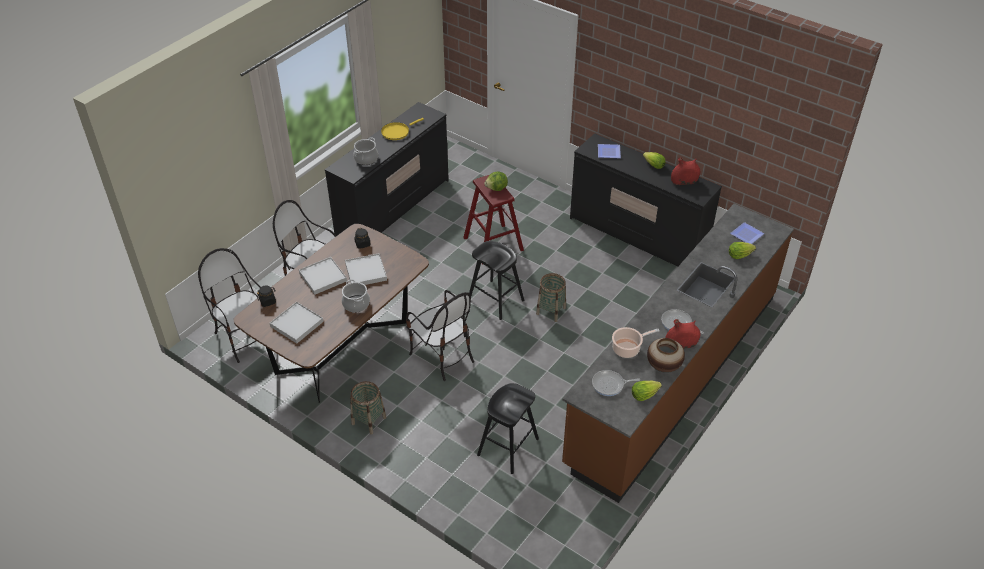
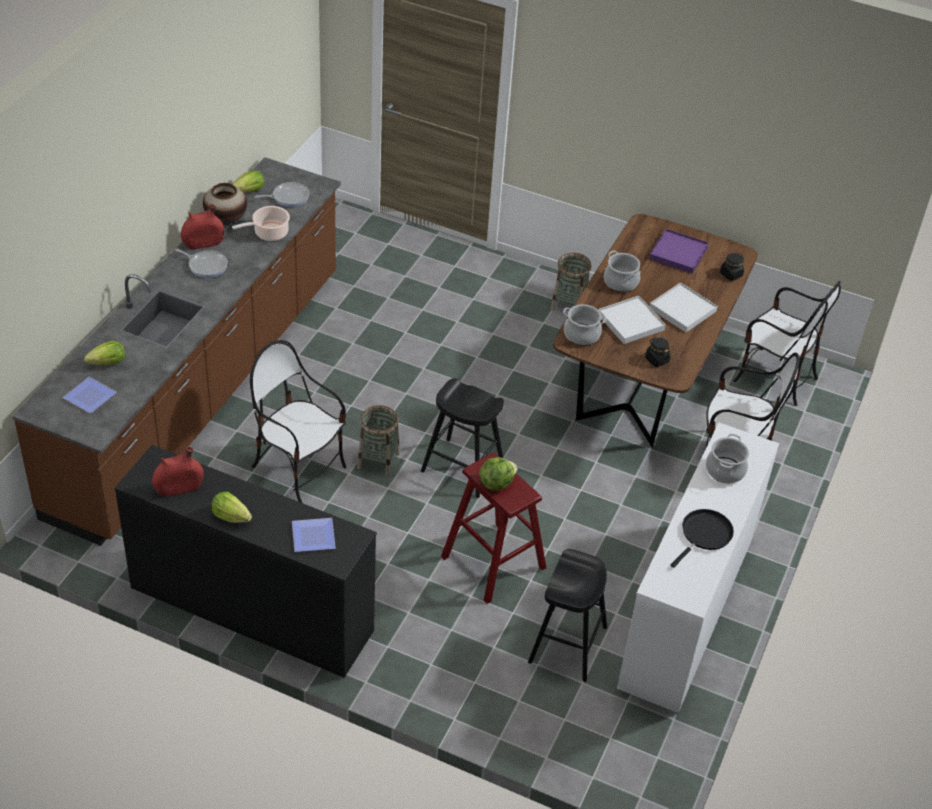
camera: 165 degrees right, 0 degrees up
white tray [270,302,324,343] -> purple tray [649,229,709,274]
black dresser [325,102,449,236] -> white dresser [617,422,779,713]
yellow frying pan [381,118,424,140] -> black frying pan [670,509,734,568]
chair [406,290,474,381] -> chair moved to [250,340,346,503]
black stool [477,383,539,474] -> black stool moved to [528,549,607,682]
none -> cooking pot [563,304,606,345]

